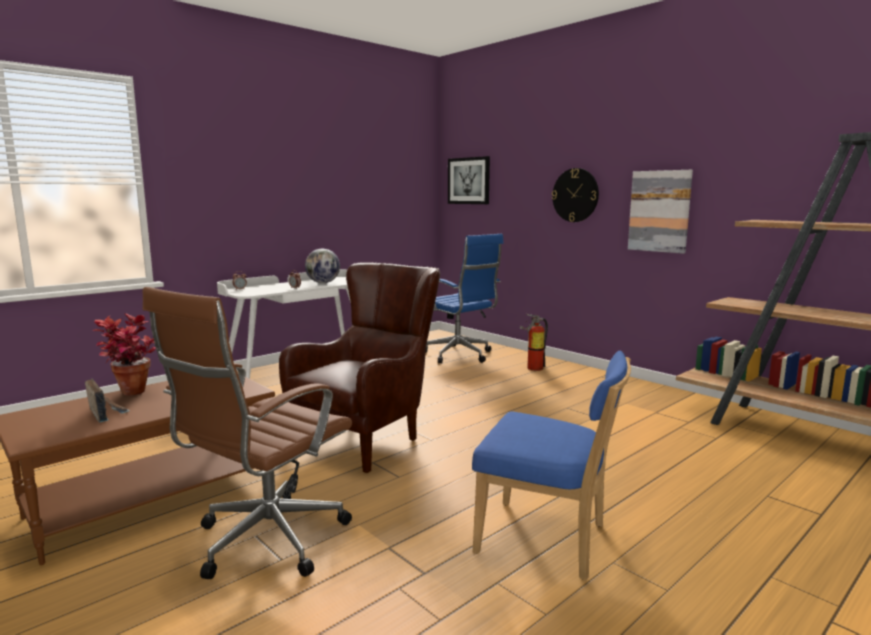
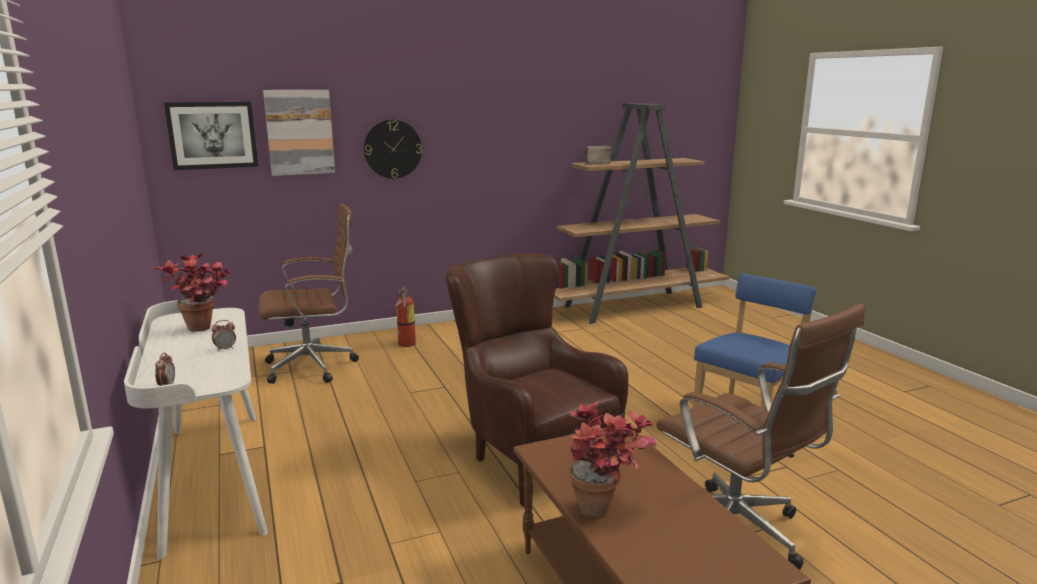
camera: 70 degrees left, 5 degrees up
radio [85,378,130,423] -> radio moved to [584,146,611,165]
globe [305,249,340,283] -> potted plant [154,253,231,332]
blue office chair [426,234,503,364] -> brown office chair [258,203,359,384]
picture [628,170,693,254] -> picture moved to [263,90,335,176]

